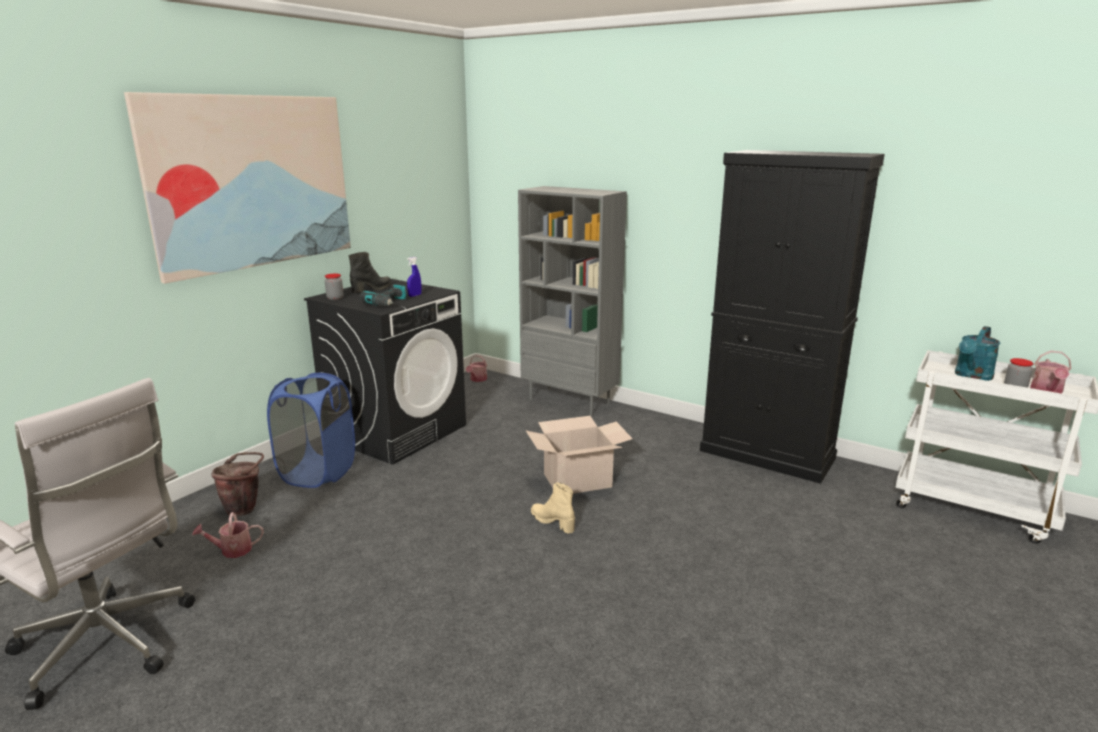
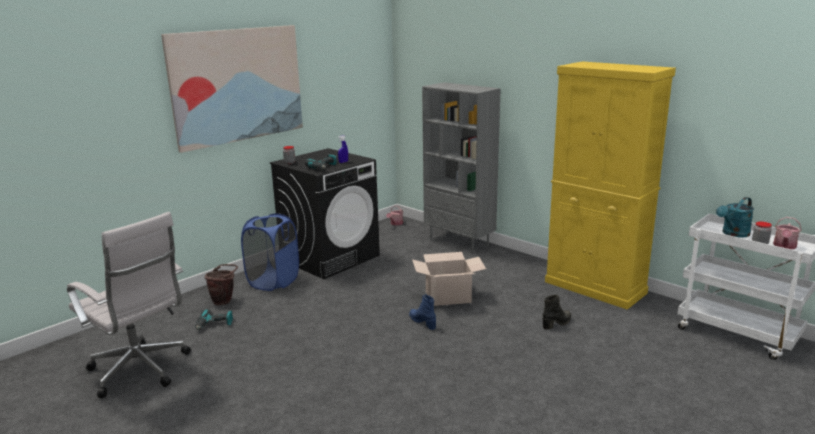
camera: 10 degrees right, 0 degrees up
watering can [192,512,264,558] -> power drill [195,309,233,330]
black boot [349,252,392,293] -> black boot moved to [543,295,571,329]
beige boot [531,482,575,534] -> blue boot [409,294,436,330]
black cabinet [700,150,885,484] -> yellow cabinet [545,61,676,310]

